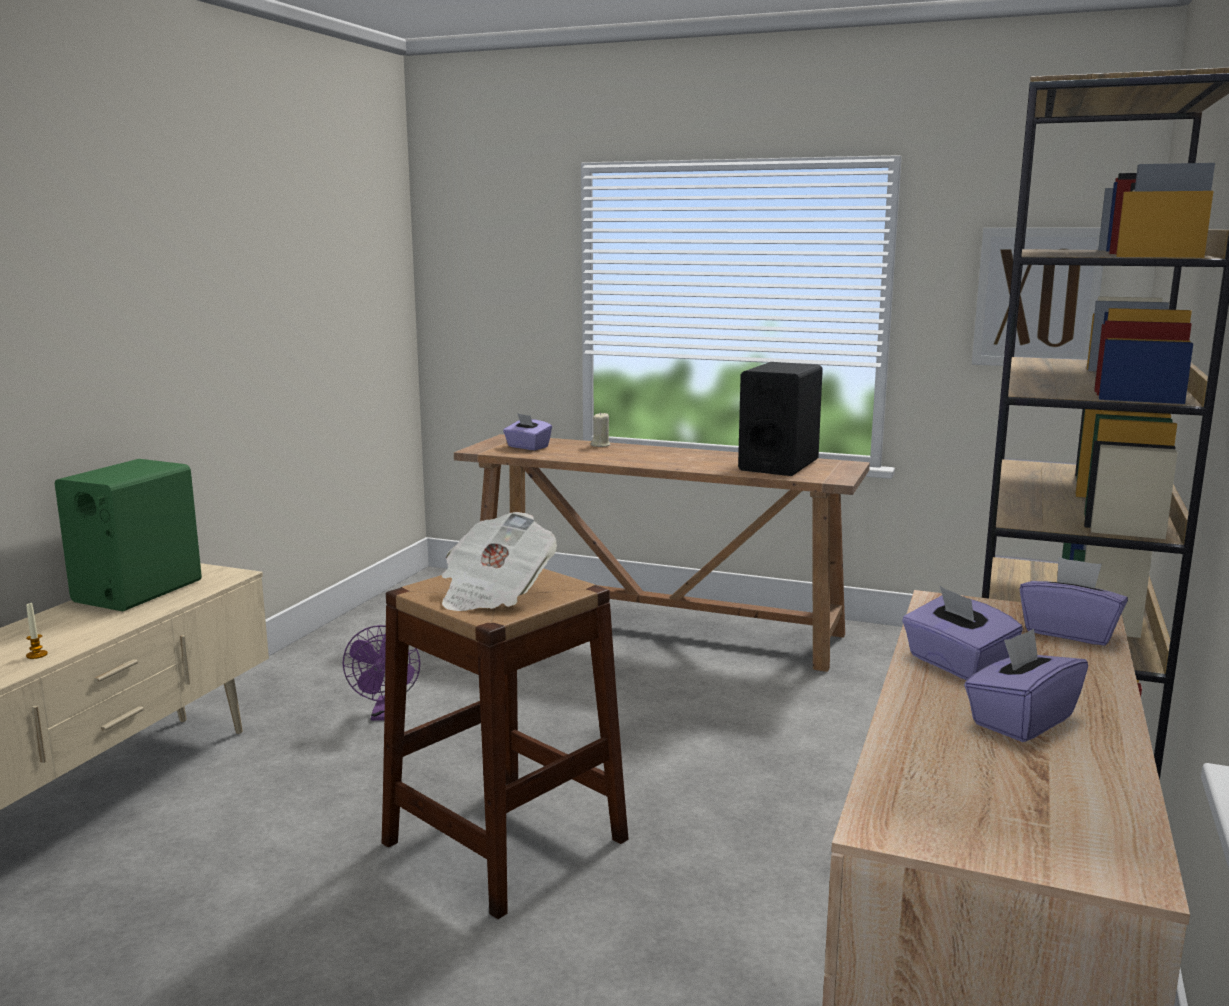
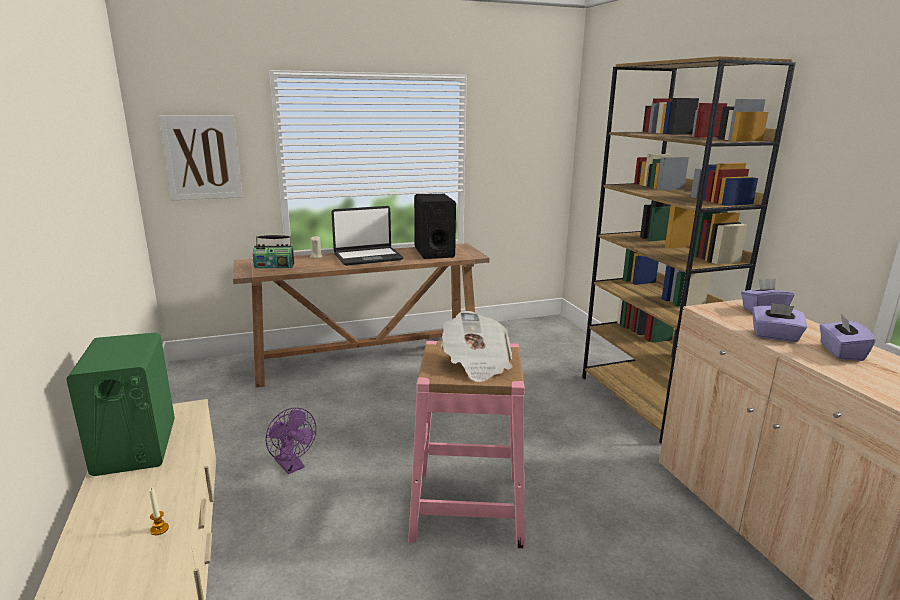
camera: 40 degrees left, 5 degrees up
brown stool [382,568,629,919] -> pink stool [408,341,525,548]
purple tissue box [503,413,552,450] -> radio [253,235,294,268]
picture [972,227,1103,366] -> picture moved to [159,115,243,200]
none -> laptop [331,206,404,266]

